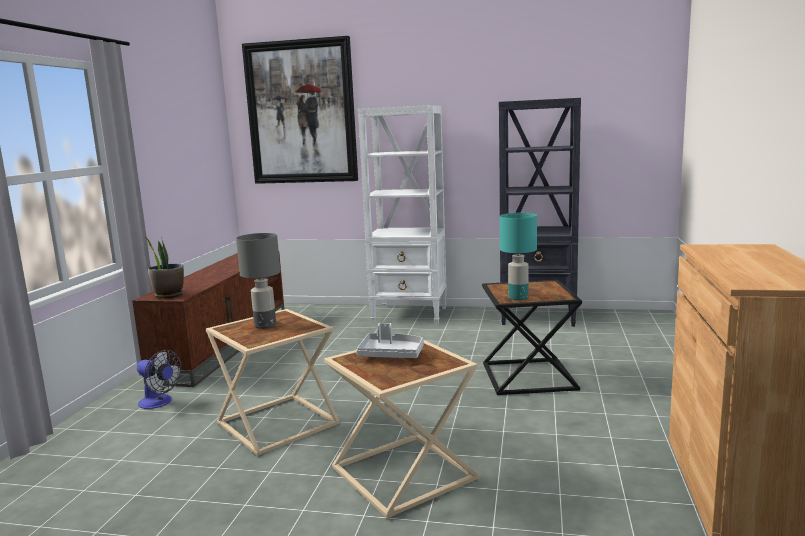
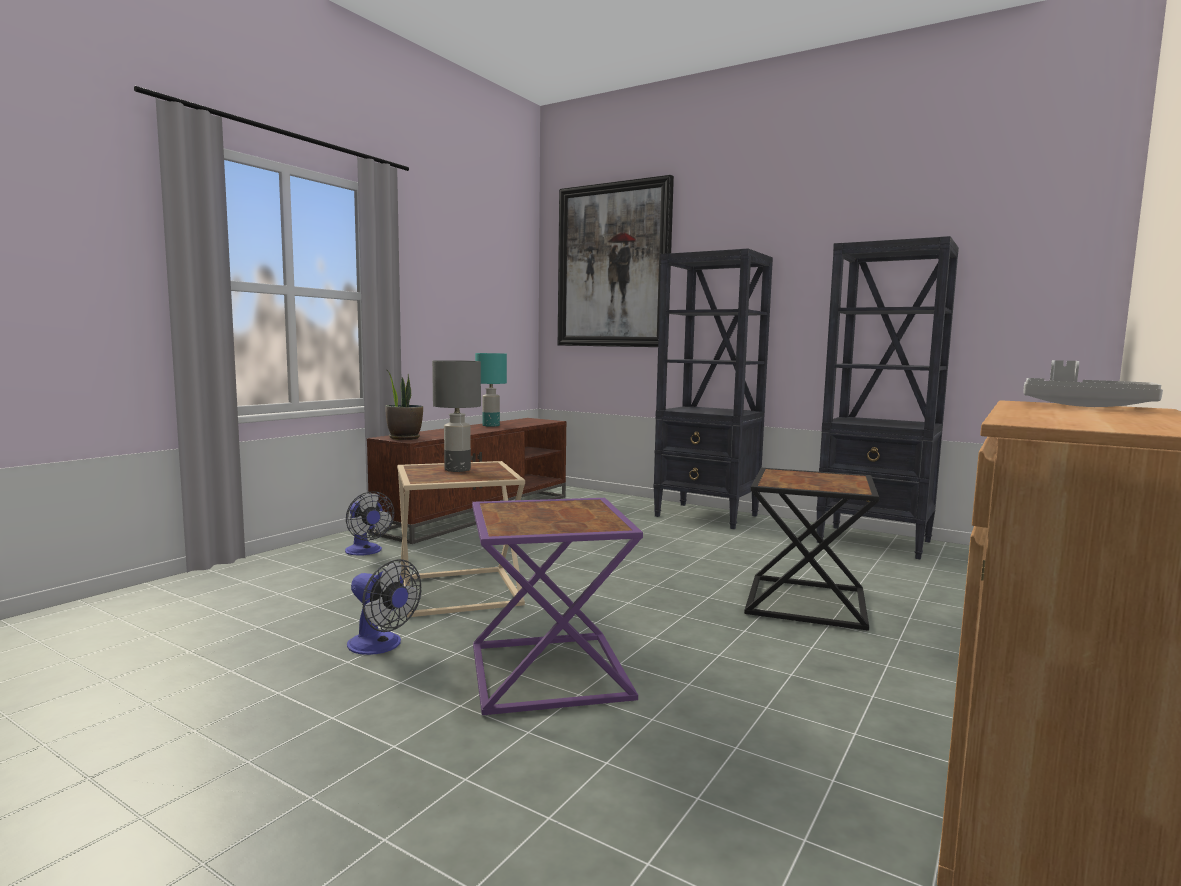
camera: 20 degrees right, 5 degrees down
beige side table [324,340,479,518] -> purple side table [472,498,643,716]
grey tray [356,323,424,358] -> grey tray moved to [1023,360,1163,407]
white bookcase [358,105,446,324] -> black bookcase [653,249,773,529]
turquoise table lamp [500,213,537,300] -> turquoise table lamp moved to [475,353,507,427]
none -> fan [347,559,421,655]

